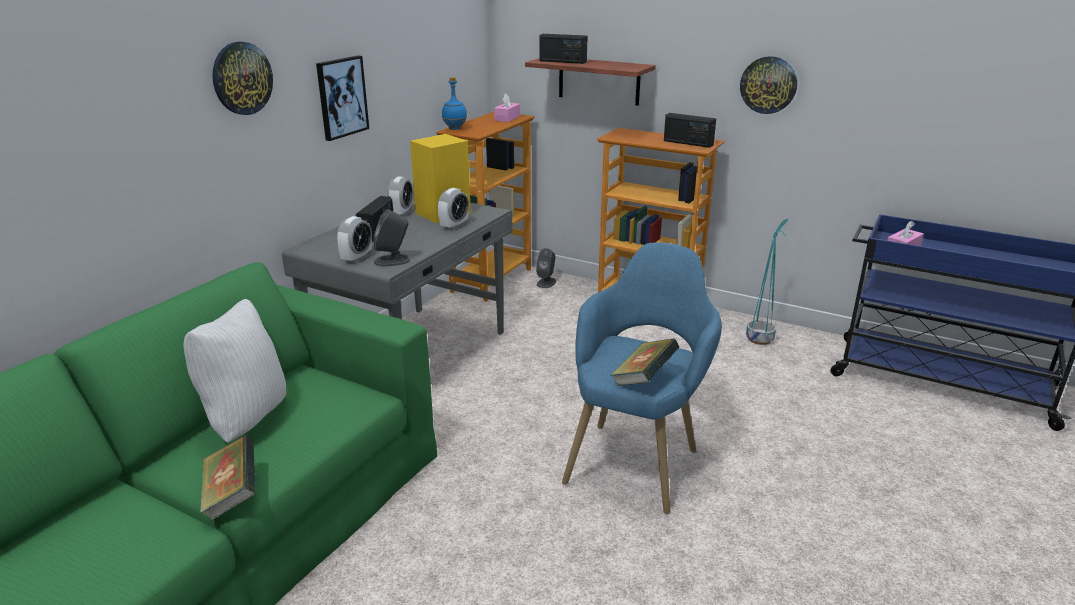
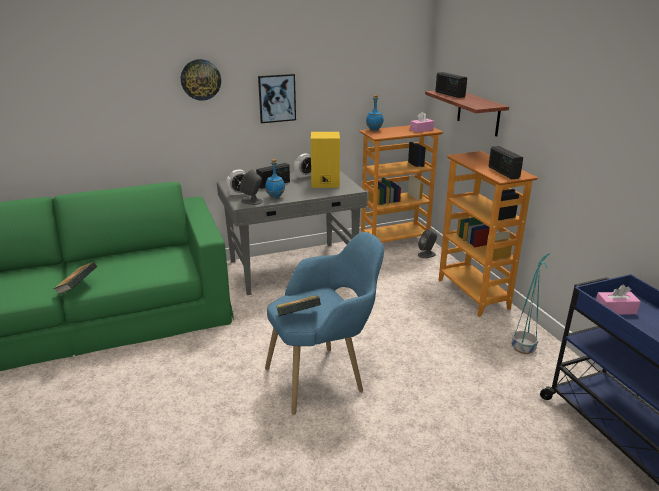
camera: 40 degrees right, 0 degrees up
white pillow [183,299,286,443] -> none
alarm clock [438,188,469,230] -> none
wall clock [740,56,797,114] -> none
none -> blue bottle [265,159,285,199]

